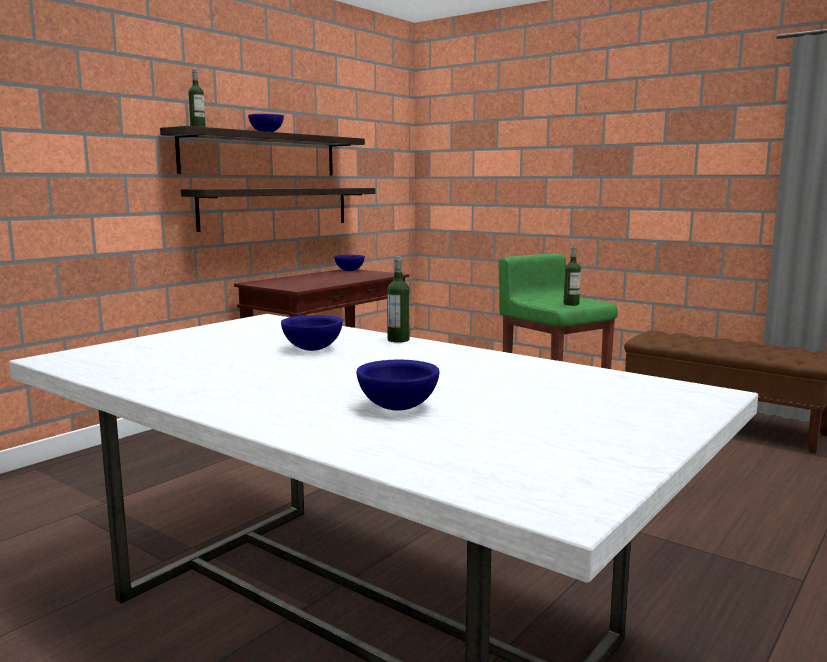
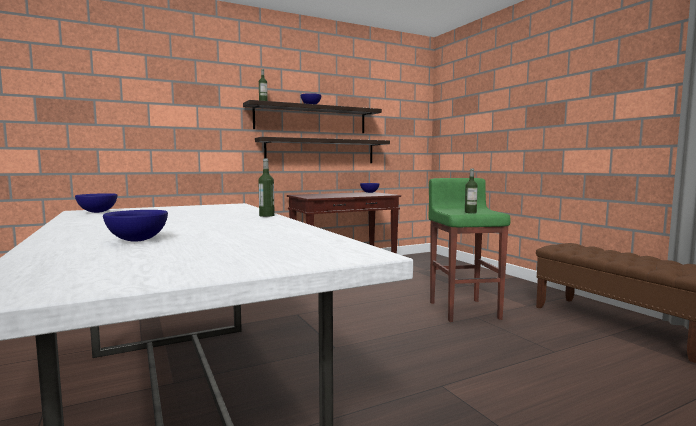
camera: 25 degrees right, 5 degrees down
blue bowl [281,315,343,351] -> blue bowl moved to [75,193,117,213]

